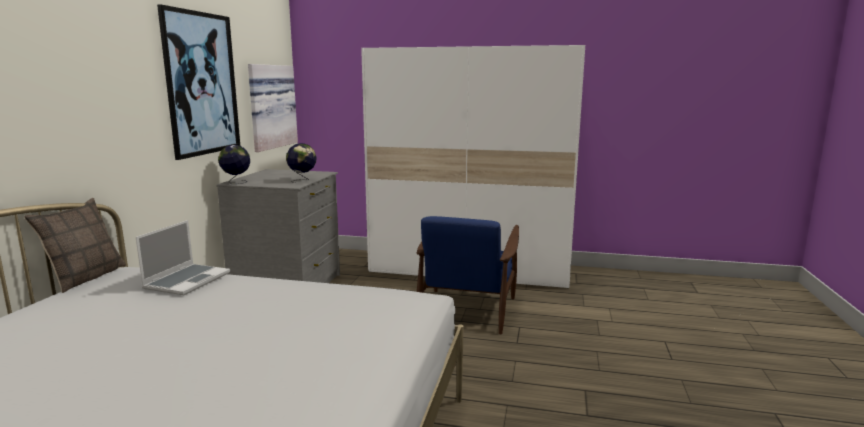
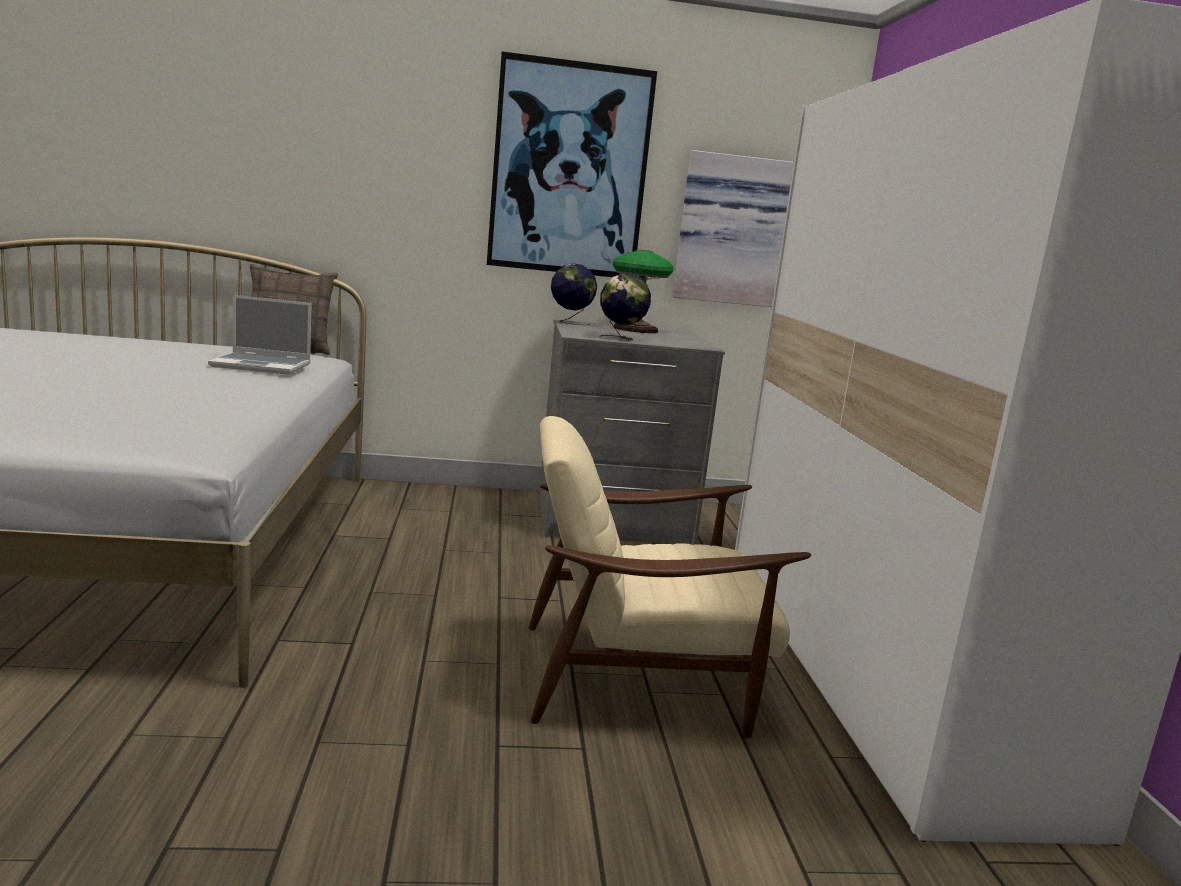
camera: 70 degrees right, 0 degrees up
blue armchair [417,216,519,334] -> beige armchair [528,416,811,738]
none -> table lamp [613,250,674,333]

